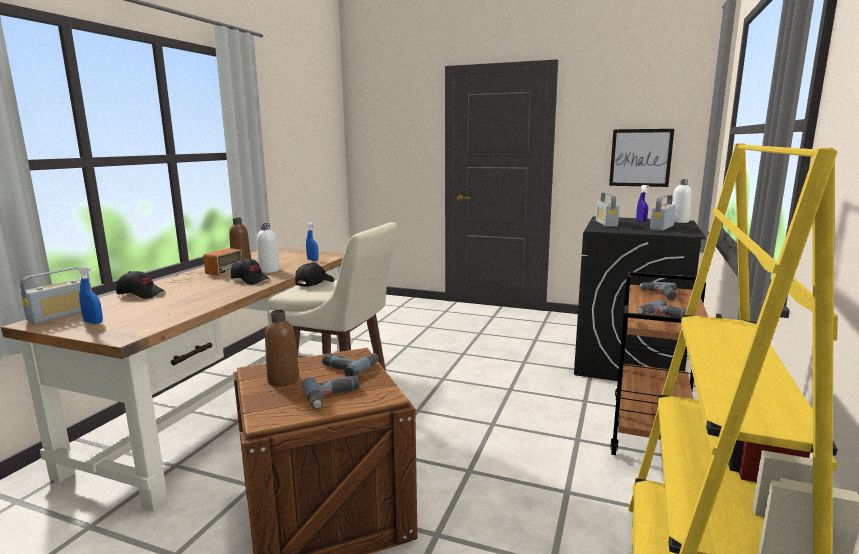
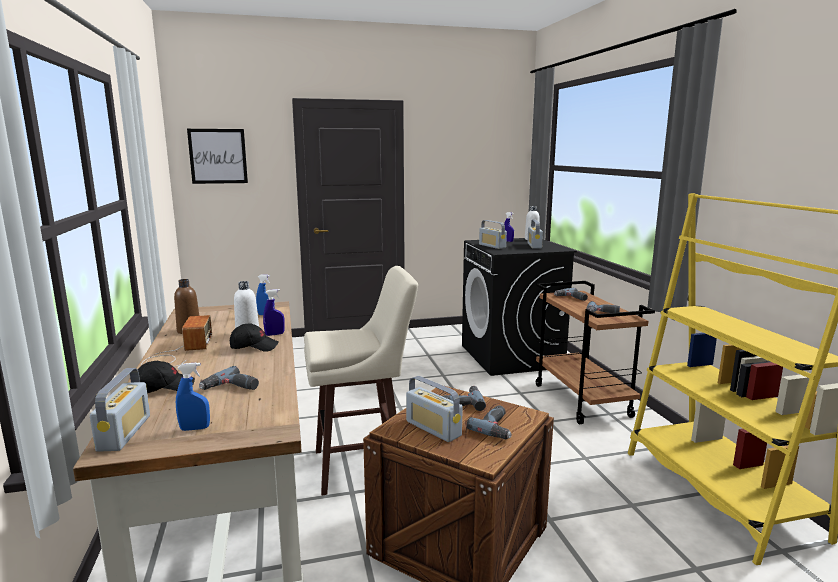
camera: 35 degrees left, 0 degrees up
brown bottle [265,310,299,387] -> radio [406,376,463,442]
black cap [295,263,334,287] -> none
picture [609,129,674,187] -> picture moved to [187,129,248,184]
none -> power drill [199,366,259,390]
none -> blue spray bottle [263,289,285,336]

